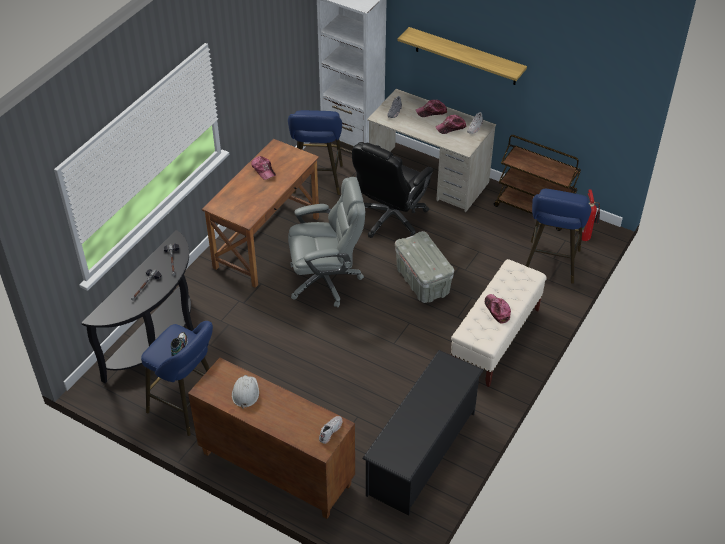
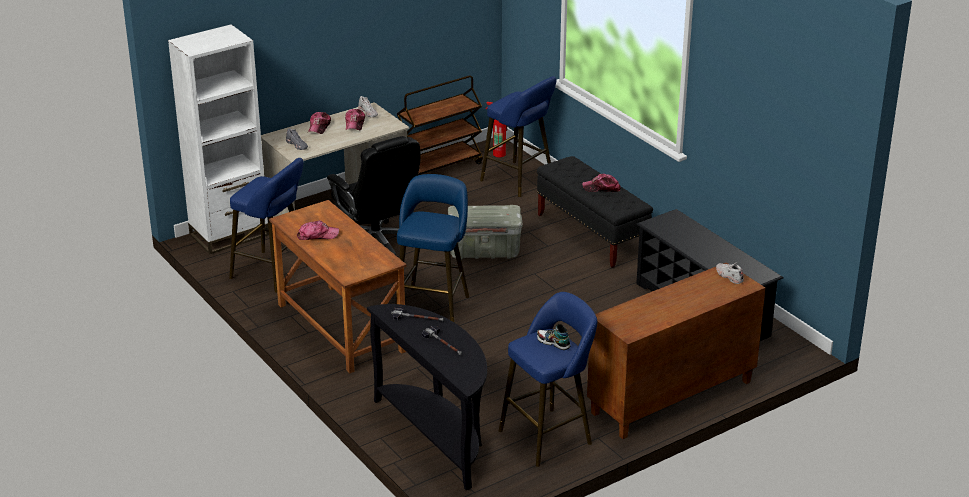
camera: 65 degrees left, 15 degrees down
white hard hat [232,375,259,409] -> none
grey office chair [288,177,365,307] -> blue stool [396,174,469,322]
shelf [397,27,527,85] -> none
beige bench [450,259,546,387] -> black bench [537,156,653,268]

